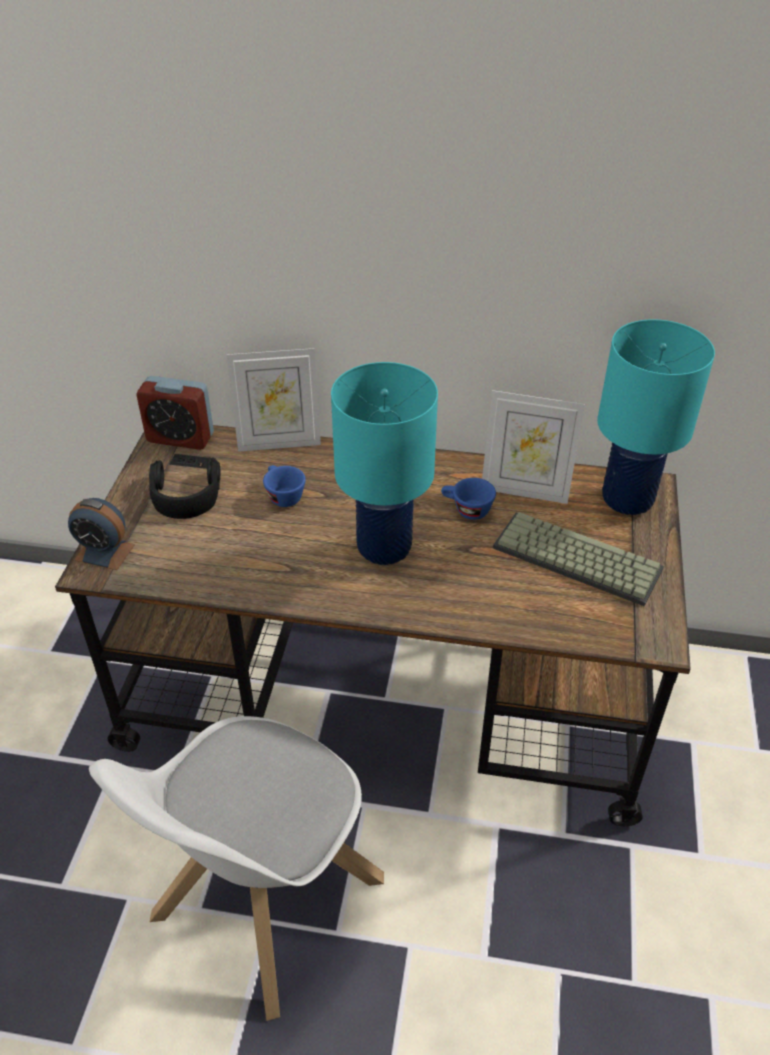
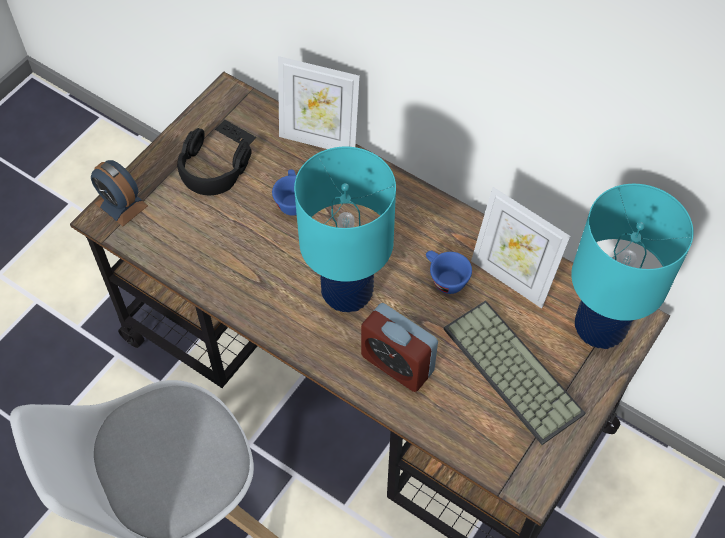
camera: 25 degrees right, 15 degrees up
alarm clock [136,376,214,450] -> alarm clock moved to [361,303,438,392]

